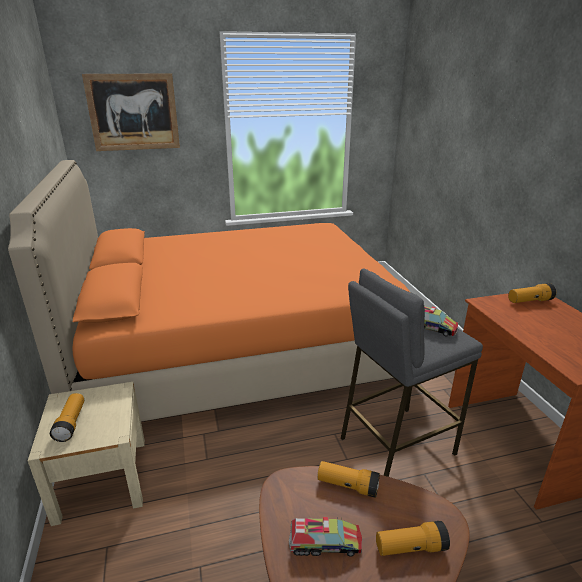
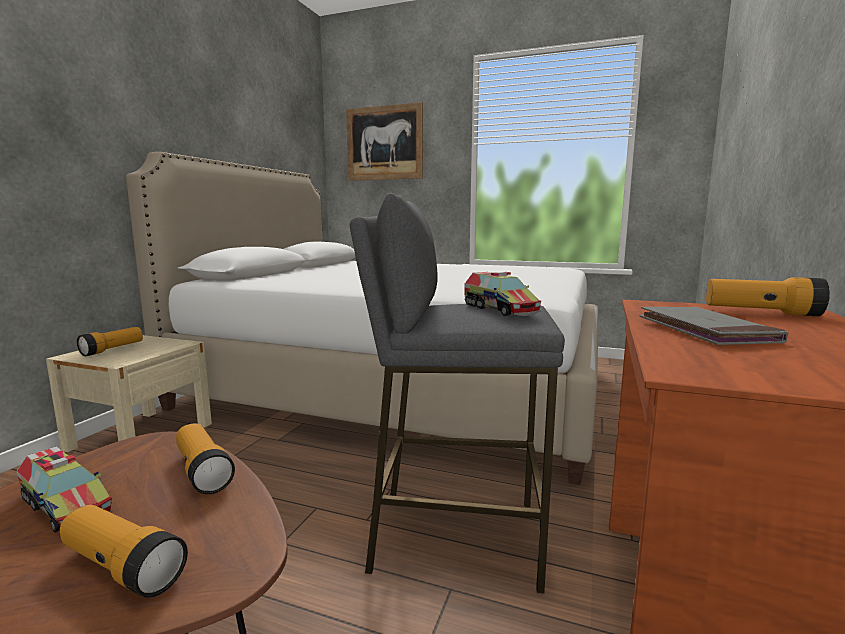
camera: 35 degrees right, 15 degrees down
orange bed [8,160,411,422] -> white bed [126,152,599,485]
none -> grey book [640,307,788,345]

